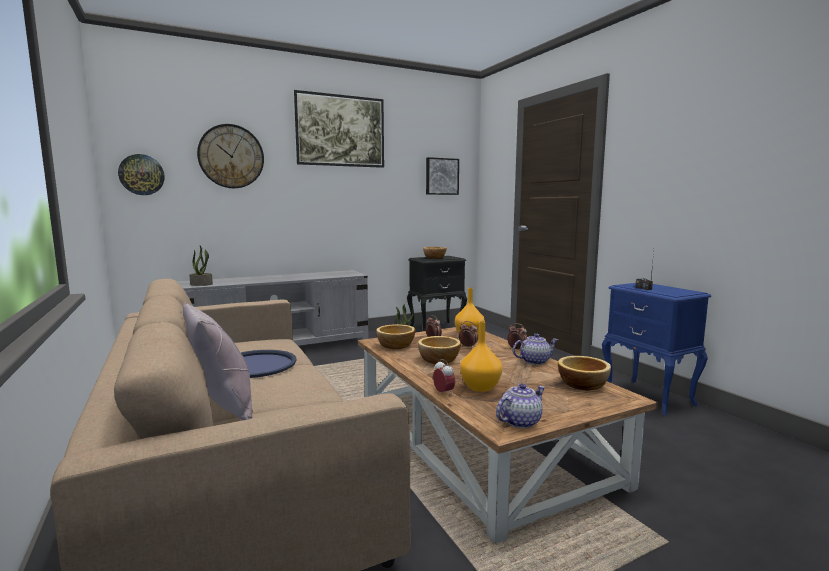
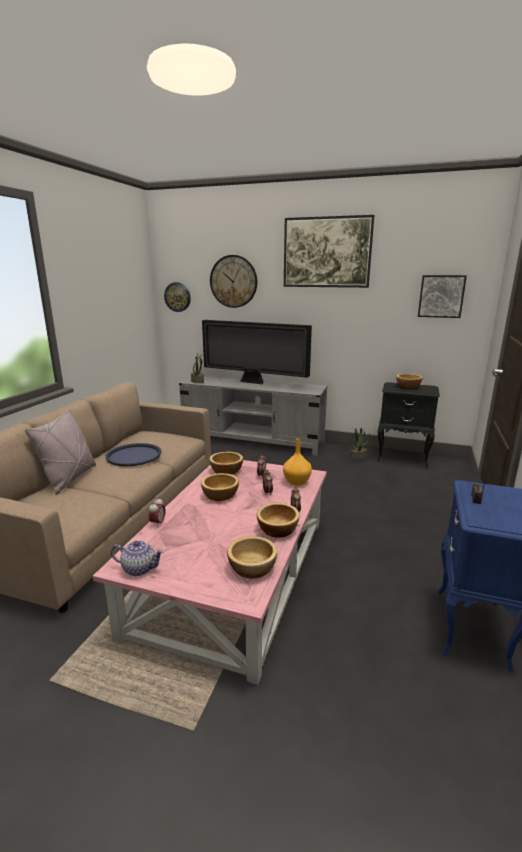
camera: 45 degrees right, 10 degrees up
brown coffee table [358,327,658,544] -> pink coffee table [93,460,327,685]
orange vase [460,321,502,392] -> none
teapot [513,333,558,365] -> bowl [257,503,299,538]
none -> television [202,320,312,384]

